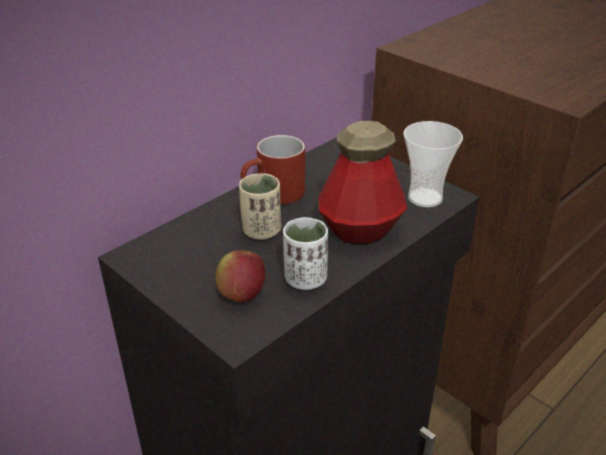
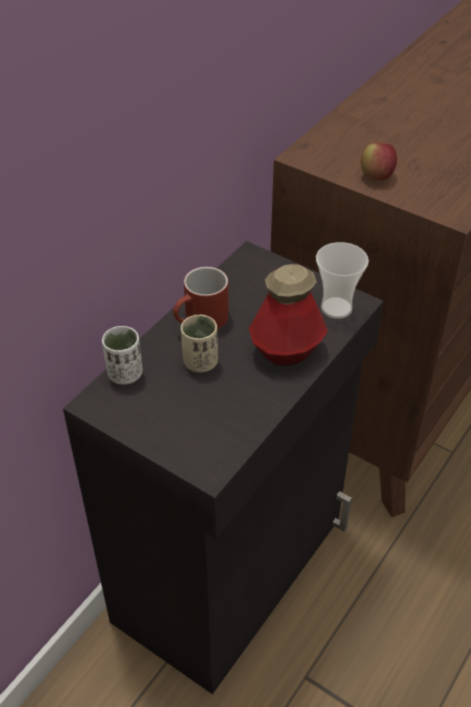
camera: 10 degrees left, 10 degrees up
apple [216,250,266,302] -> apple moved to [361,142,397,180]
white cup [283,217,328,290] -> white cup moved to [102,326,143,384]

